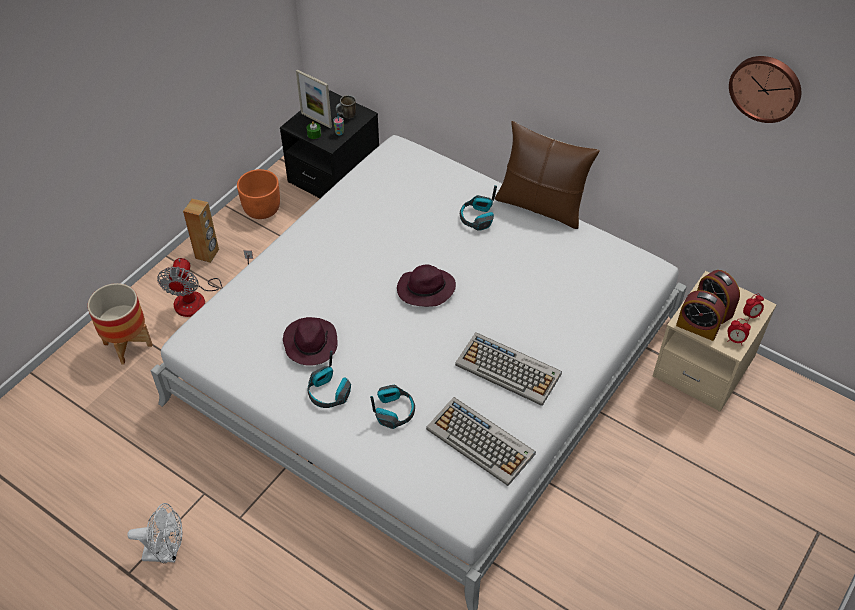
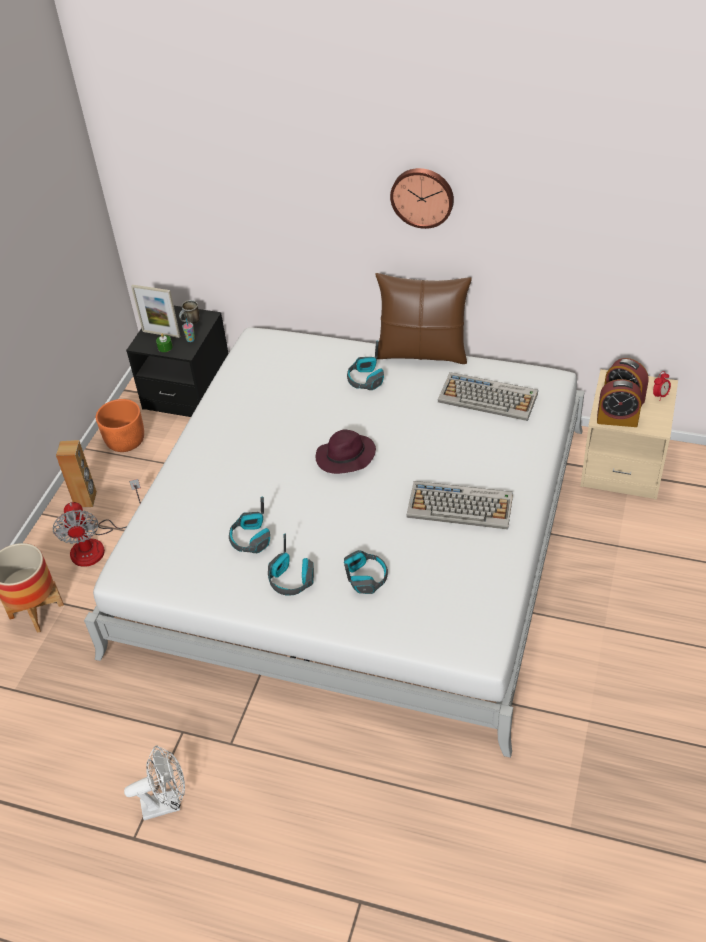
camera: 15 degrees left, 5 degrees down
purple hat [283,317,337,366] -> headphones [229,497,270,553]
keyboard [426,397,536,486] -> keyboard moved to [438,372,538,421]
alarm clock [727,319,751,346] -> none
wall clock [729,56,801,123] -> wall clock moved to [390,168,454,229]

